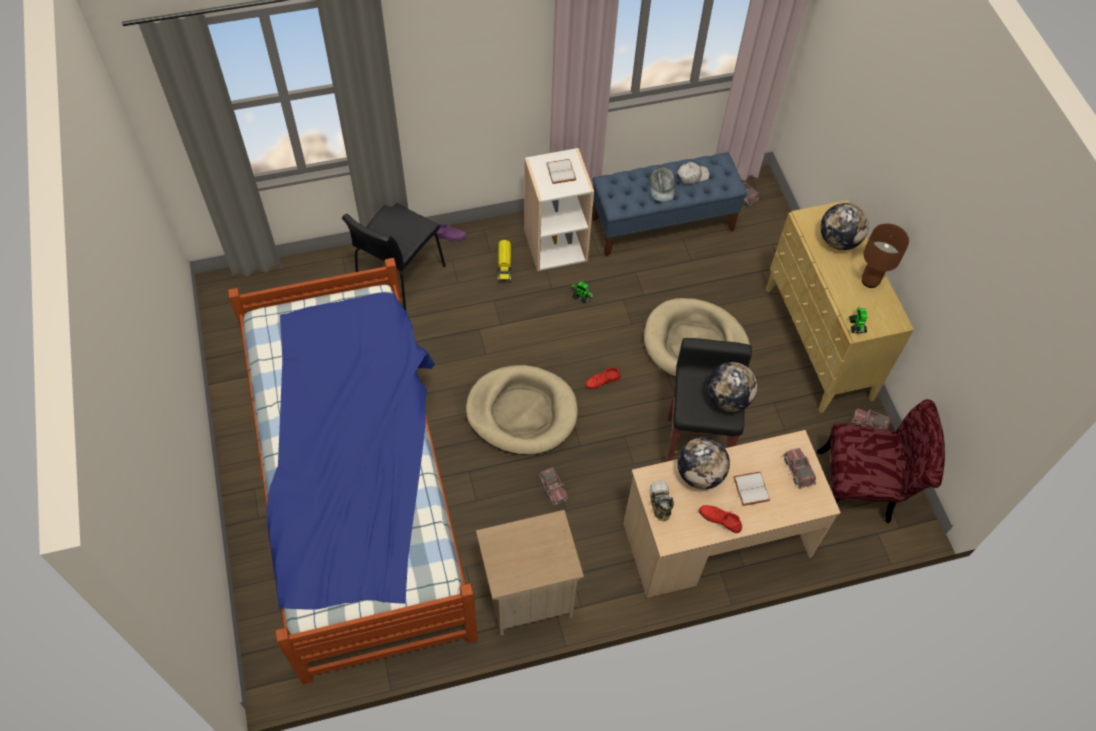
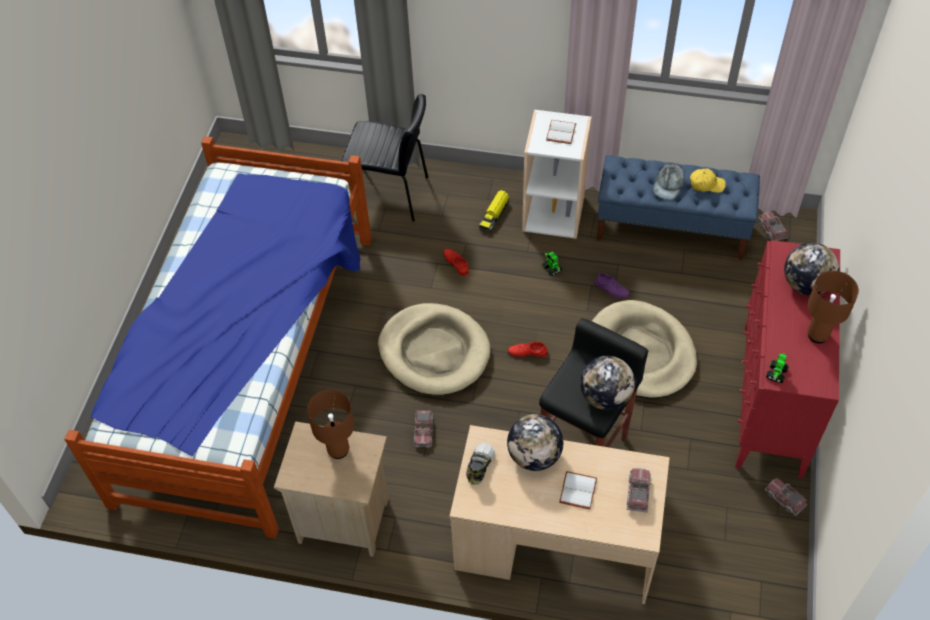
camera: 30 degrees right, 5 degrees down
black chair [342,203,446,312] -> black chair turned 135 degrees counterclockwise [341,94,428,222]
purple shoe [433,224,467,241] -> purple shoe moved to [594,273,630,298]
white cap [677,162,709,184] -> yellow cap [690,169,726,193]
red shoe [699,505,742,533] -> red shoe moved to [443,249,469,276]
beige dresser [766,200,914,413] -> red dresser [735,240,840,478]
red chair [817,399,945,524] -> none
none -> brown table lamp [307,390,354,459]

